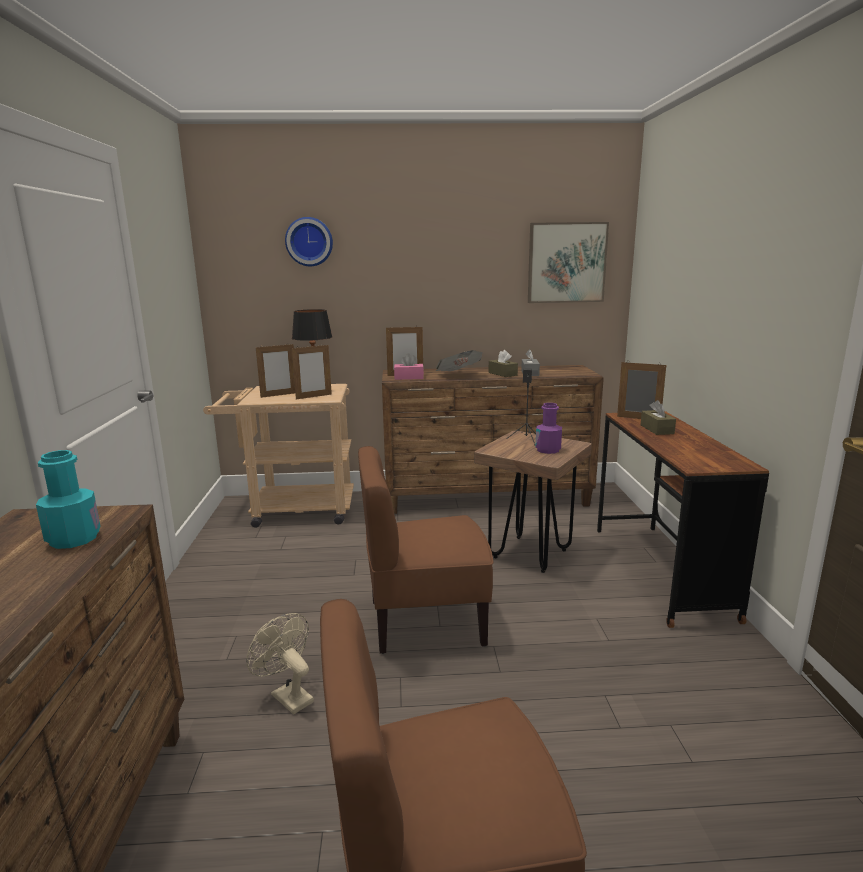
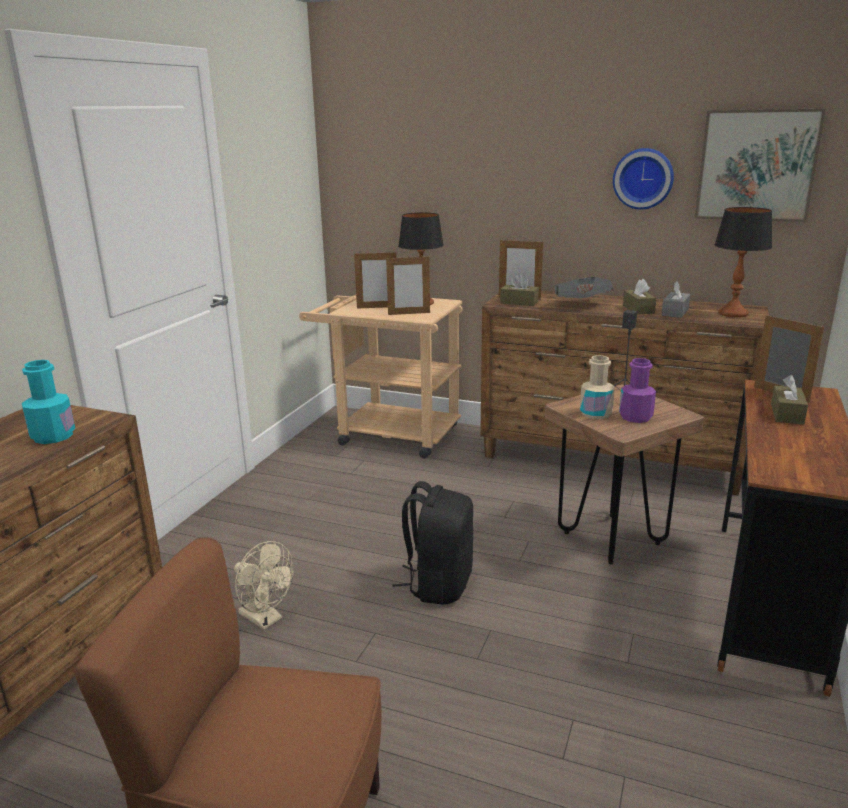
camera: 25 degrees right, 5 degrees up
beige fan [246,613,314,714] -> beige fan turned 150 degrees clockwise [234,541,294,630]
wall clock [285,217,333,266] -> wall clock moved to [613,148,674,210]
brown chair [358,446,493,654] -> black backpack [393,481,474,605]
pink tissue box [394,353,424,380] -> brown tissue box [500,273,539,306]
none -> beige bottle [580,355,615,419]
none -> table lamp [714,207,772,317]

